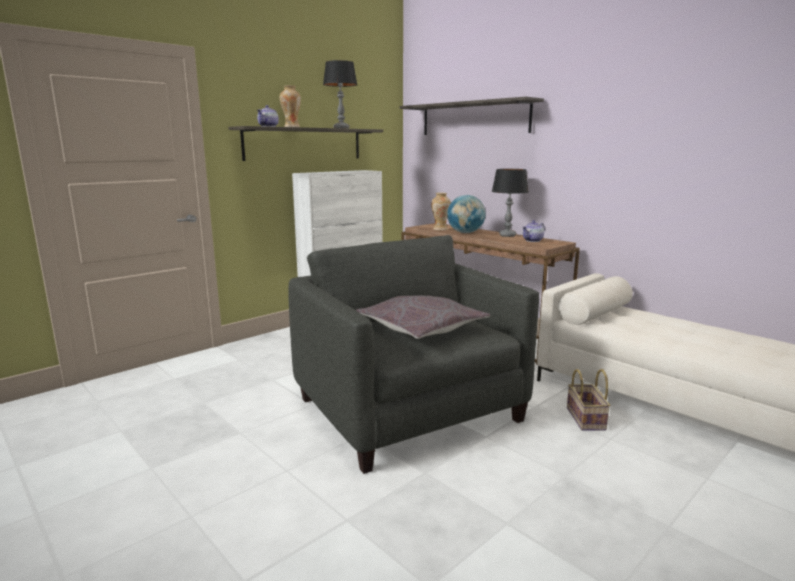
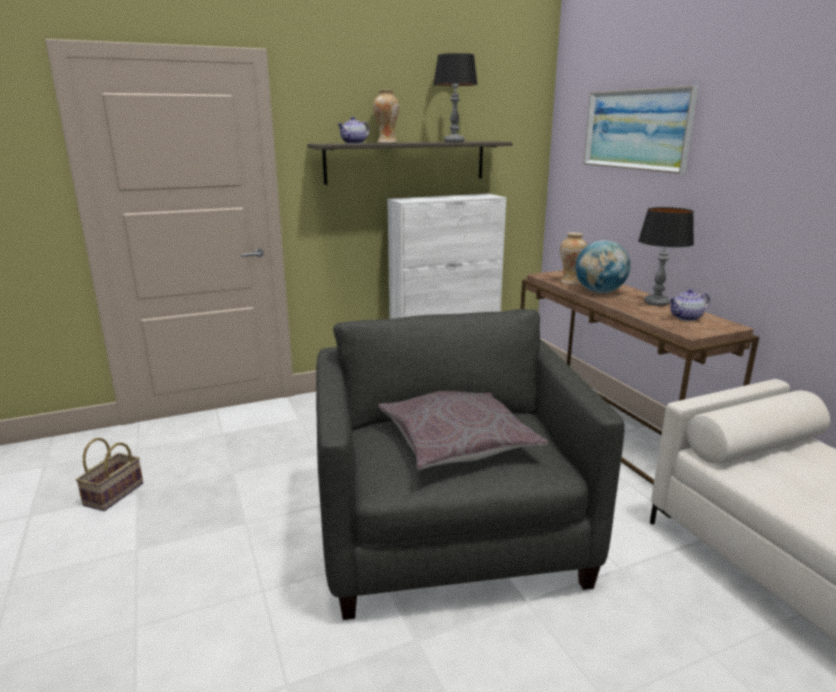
camera: 20 degrees right, 5 degrees up
shelf [399,97,544,135] -> picture [583,86,698,174]
basket [567,369,610,431] -> basket moved to [76,438,143,511]

